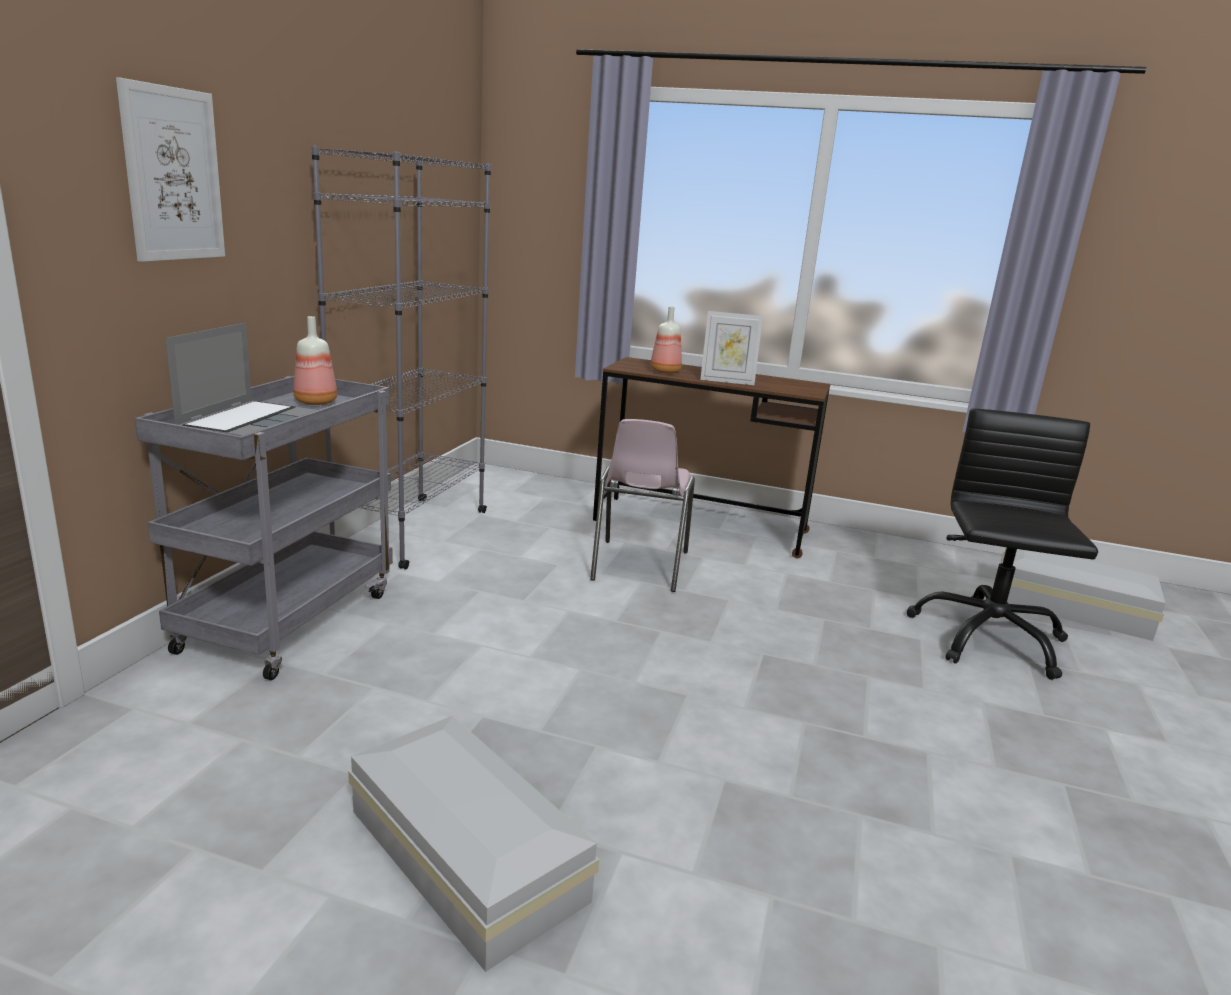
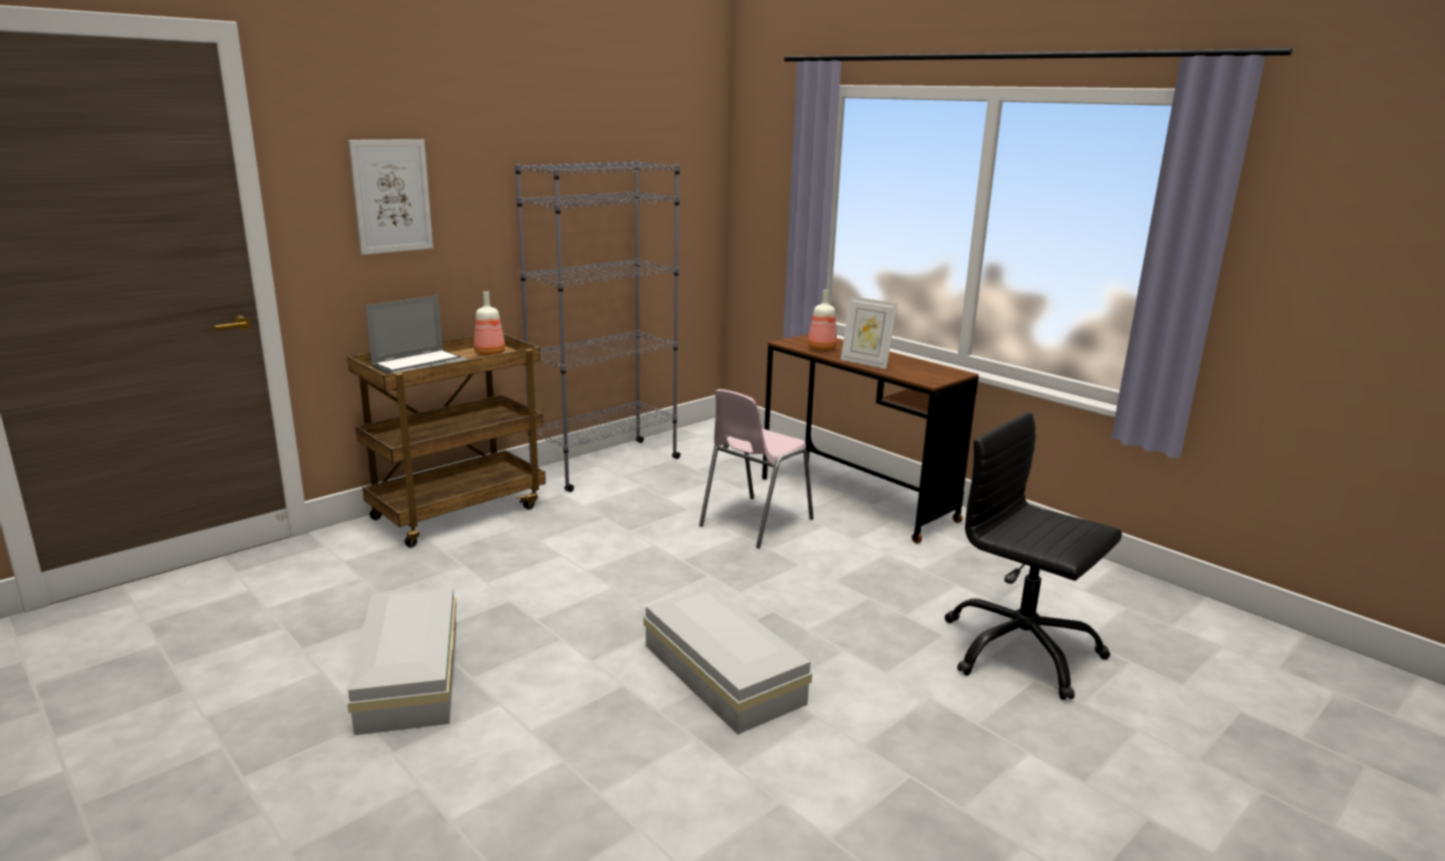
camera: 30 degrees right, 0 degrees up
grey cart [135,376,393,680] -> brown cart [347,334,546,547]
black office chair [907,408,1098,680] -> black office chair turned 90 degrees counterclockwise [944,412,1122,700]
white storage box [1001,547,1166,641] -> white storage box moved to [644,586,812,734]

